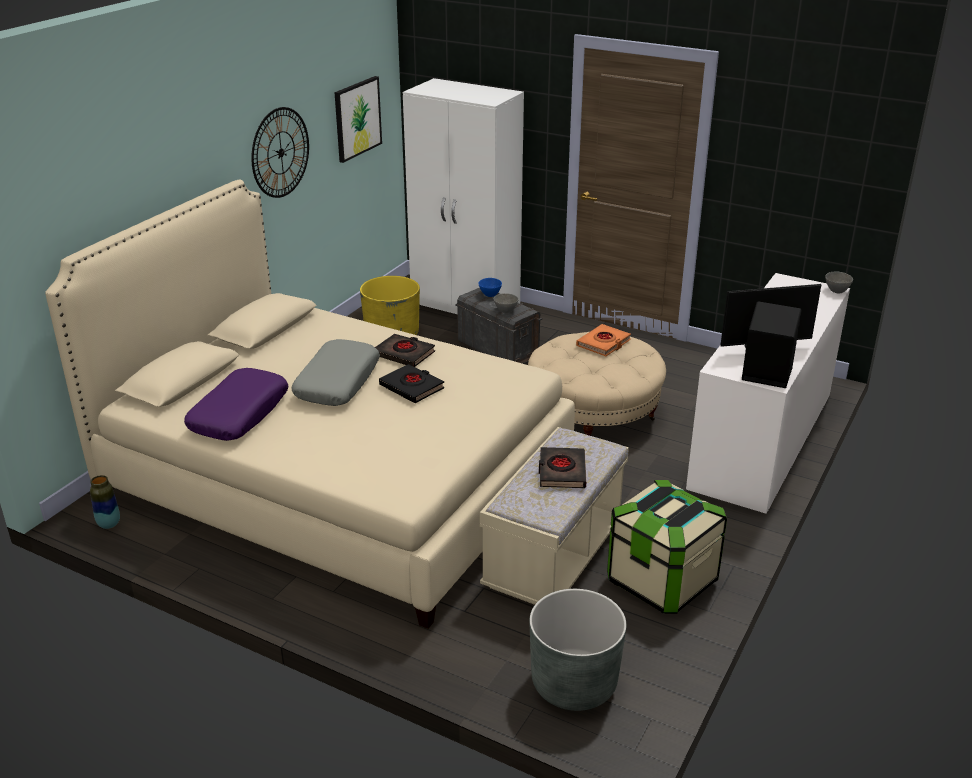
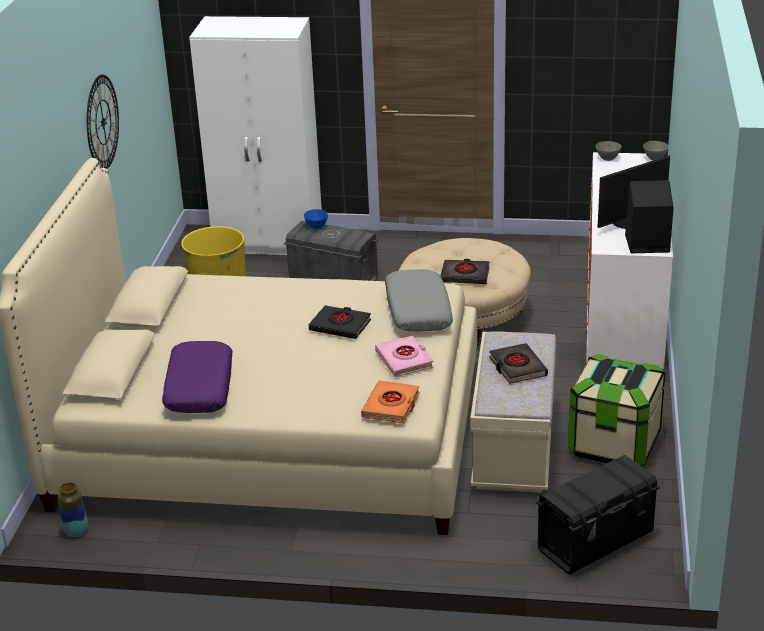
camera: 20 degrees left, 0 degrees up
grey pillow [292,339,380,406] -> grey pillow moved to [385,269,453,332]
picture [334,76,382,163] -> none
black book [375,334,435,367] -> black book moved to [440,259,489,284]
grey bowl [494,293,518,313] -> grey bowl moved to [596,141,621,161]
grey planter [529,589,626,711] -> black storage box [536,455,660,575]
orange book [576,324,631,356] -> orange book moved to [361,380,420,424]
none -> pink book [375,336,434,377]

